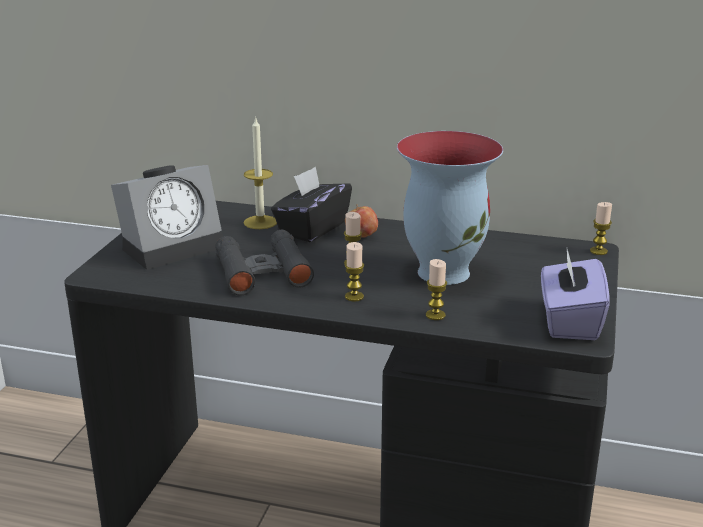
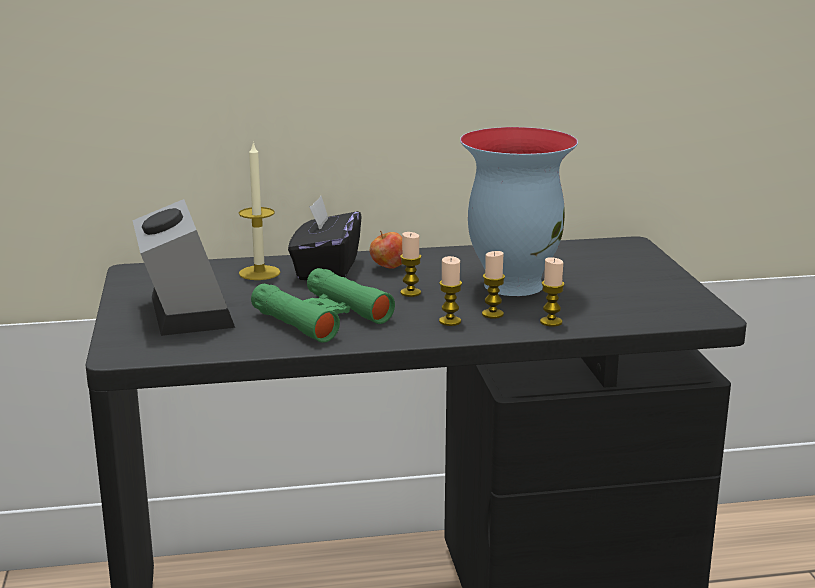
camera: 25 degrees left, 5 degrees down
alarm clock [111,165,223,270] -> alarm clock turned 45 degrees counterclockwise [132,199,235,336]
black binoculars [215,230,314,296] -> green binoculars [251,268,395,343]
purple tissue box [541,249,609,340] -> none
candle [590,202,612,255] -> candle moved to [482,251,505,319]

